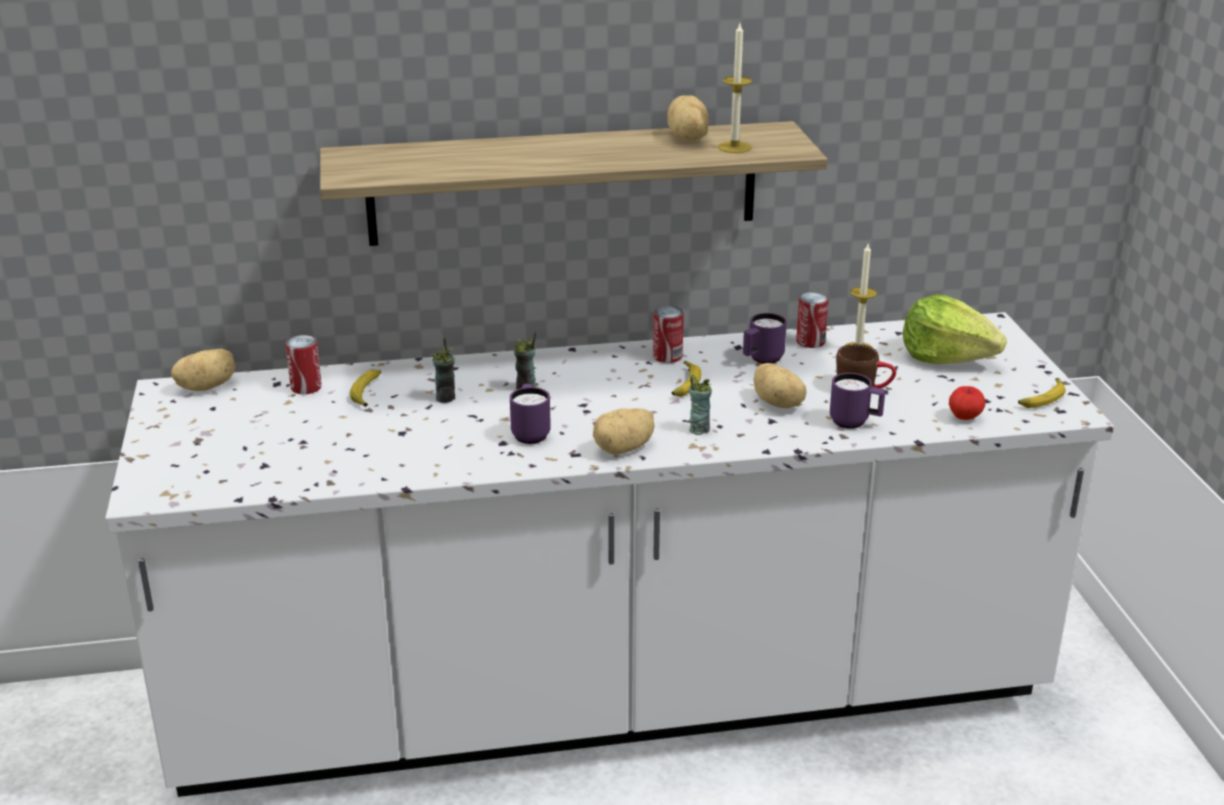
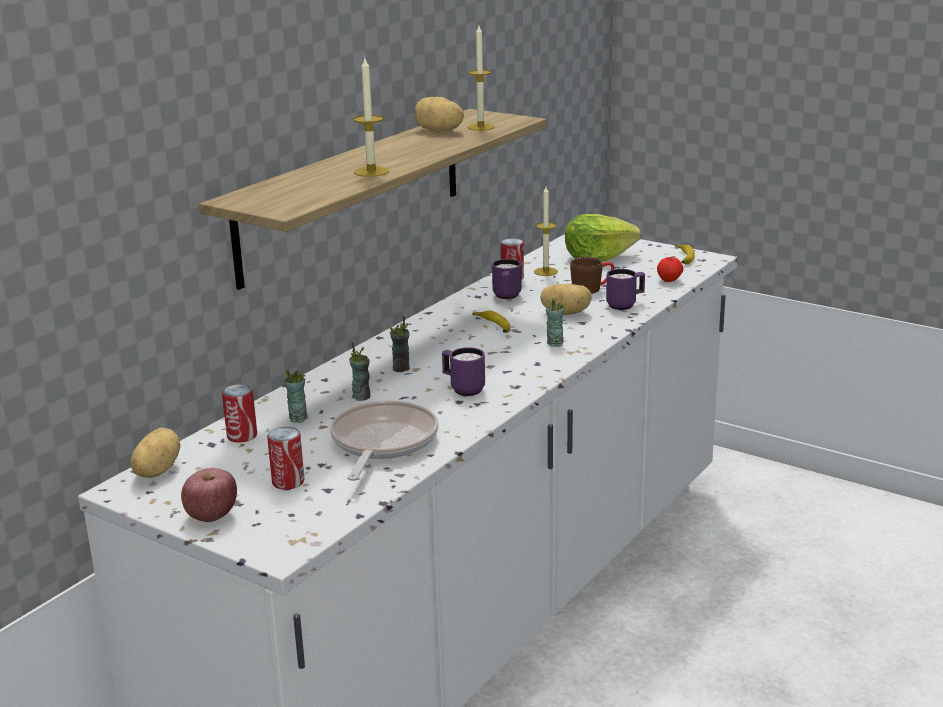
camera: 45 degrees left, 5 degrees down
banana [350,370,382,407] -> cup [284,370,308,423]
potato [593,408,654,454] -> none
can [653,306,684,363] -> can moved to [267,427,304,490]
none -> apple [181,468,237,522]
none -> frying pan [330,401,439,481]
none -> candle [353,58,389,177]

